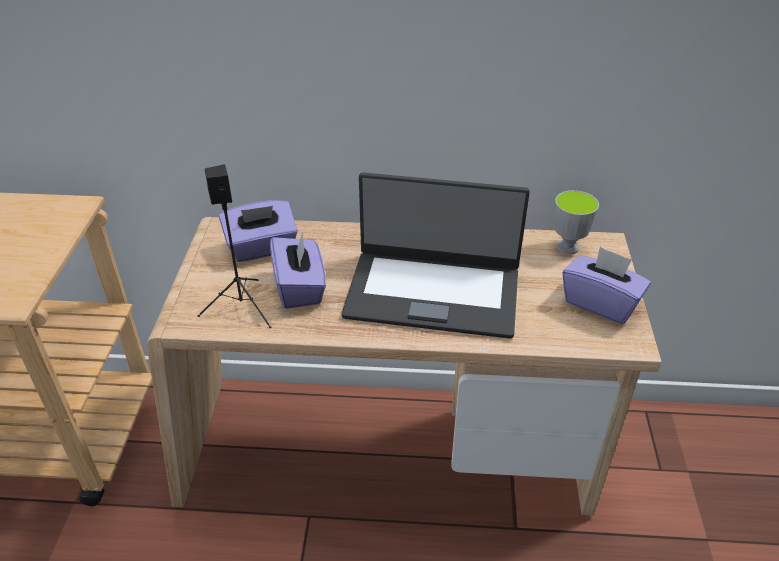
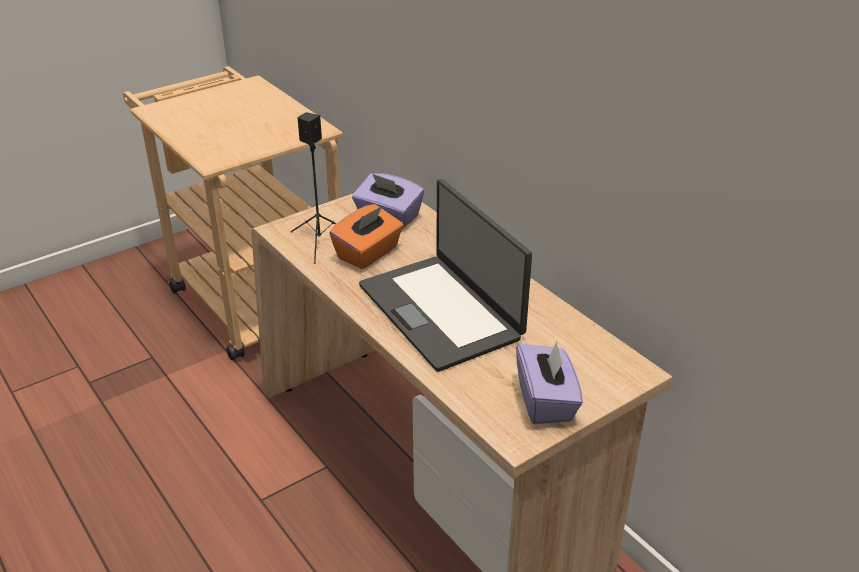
camera: 50 degrees right, 5 degrees down
purple tissue box [270,233,326,309] -> orange tissue box [329,204,403,269]
cup [554,190,599,254] -> none

